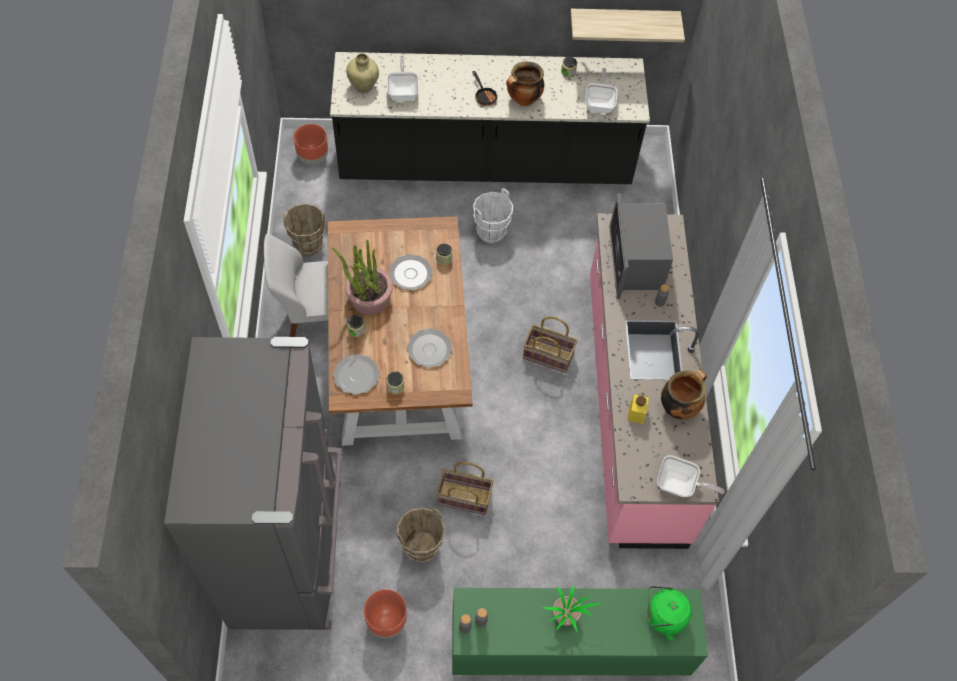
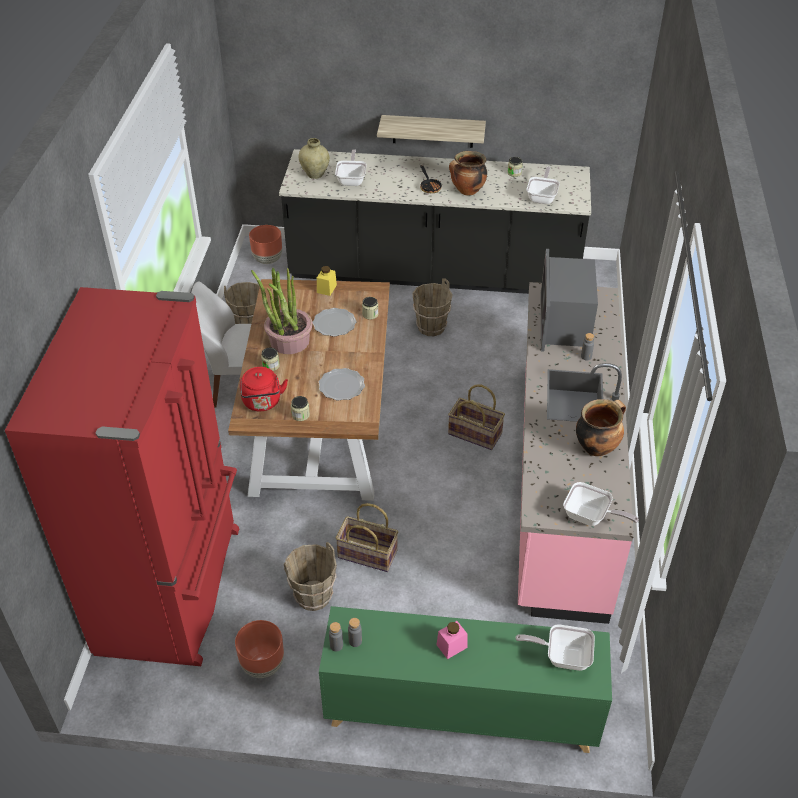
camera: 10 degrees right, 15 degrees down
grey fridge [164,337,343,630] -> red fridge [5,287,239,666]
plate [333,354,380,395] -> red kettle [240,367,288,411]
white bucket [473,188,513,243] -> brown bucket [412,278,453,336]
potted plant [542,585,601,633] -> pink jar [437,621,468,659]
shelf [571,9,685,42] -> shelf moved to [377,115,486,148]
yellow jar [627,394,649,424] -> yellow jar moved to [317,266,337,296]
green kettle [647,586,692,640] -> frying pan [516,625,595,671]

